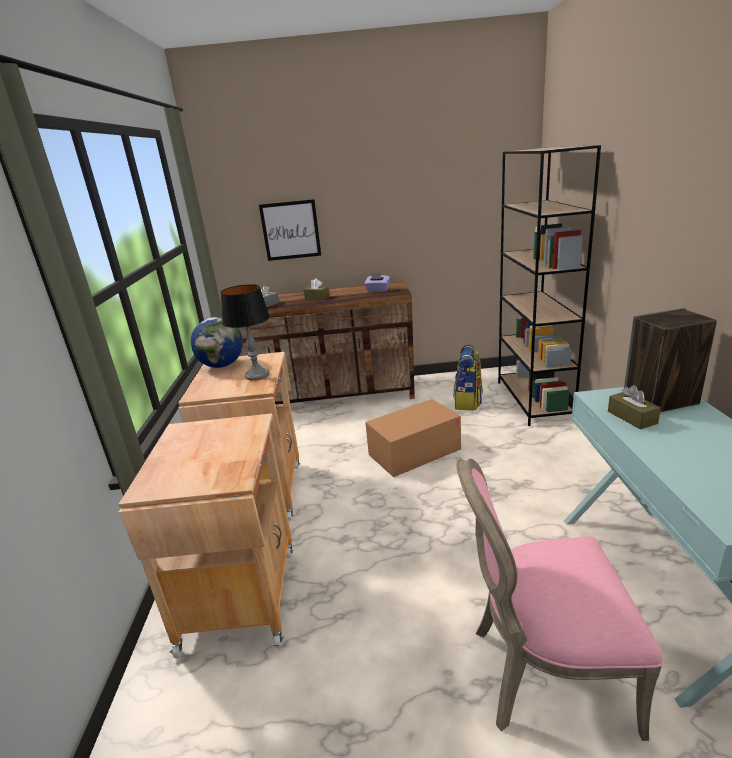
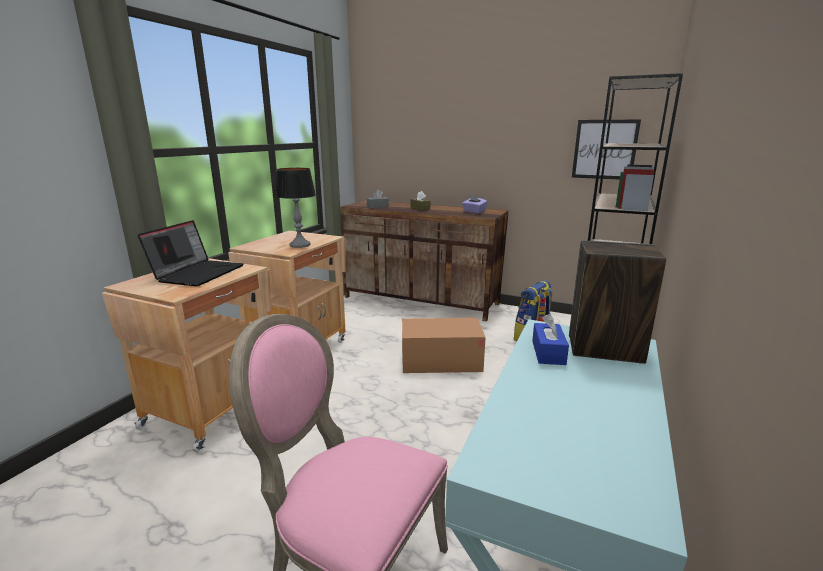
camera: 25 degrees right, 5 degrees down
globe [191,317,243,368] -> none
picture [259,199,321,261] -> picture moved to [572,119,641,180]
brown tissue box [608,385,661,429] -> blue tissue box [532,314,569,365]
none -> laptop [138,220,244,286]

